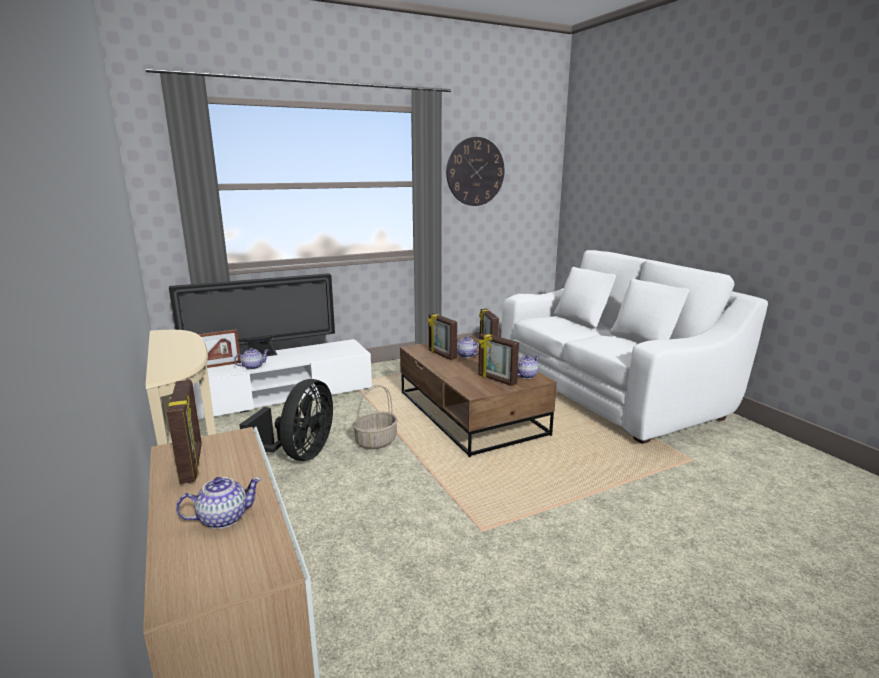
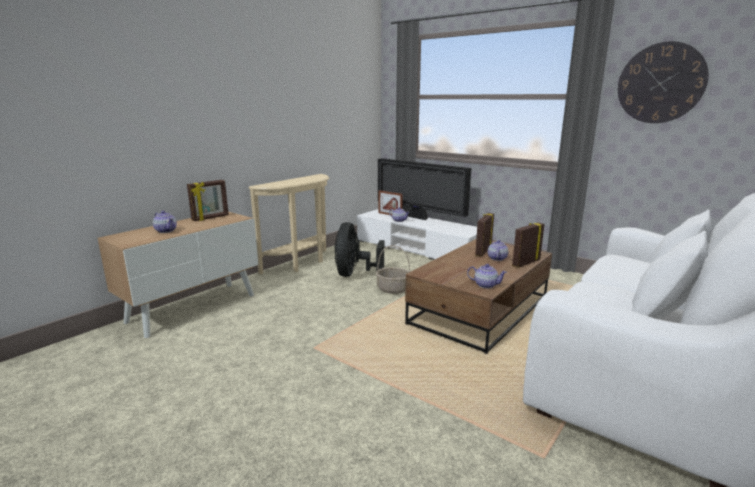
camera: 65 degrees right, 0 degrees up
black fan [239,379,333,461] -> black fan turned 105 degrees clockwise [335,222,384,277]
picture frame [478,333,519,386] -> none

